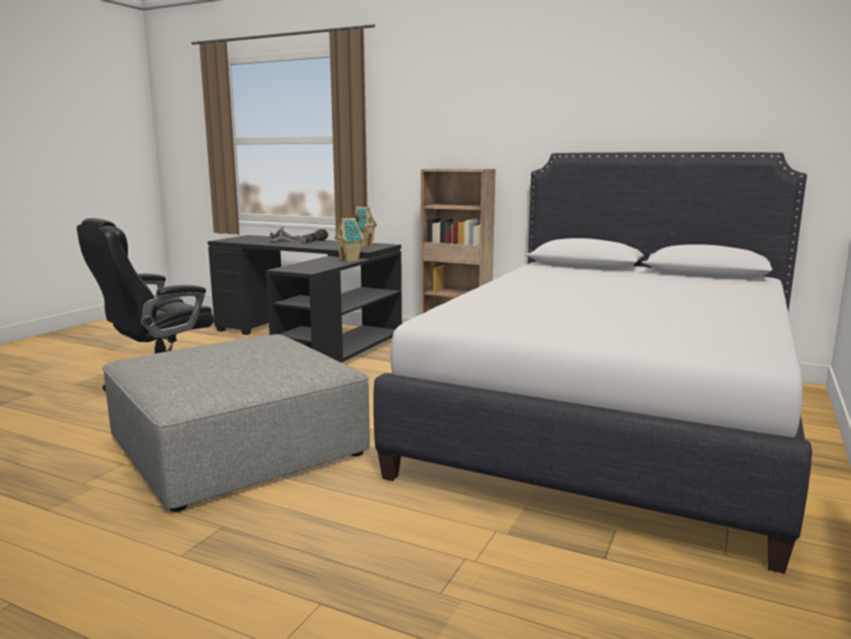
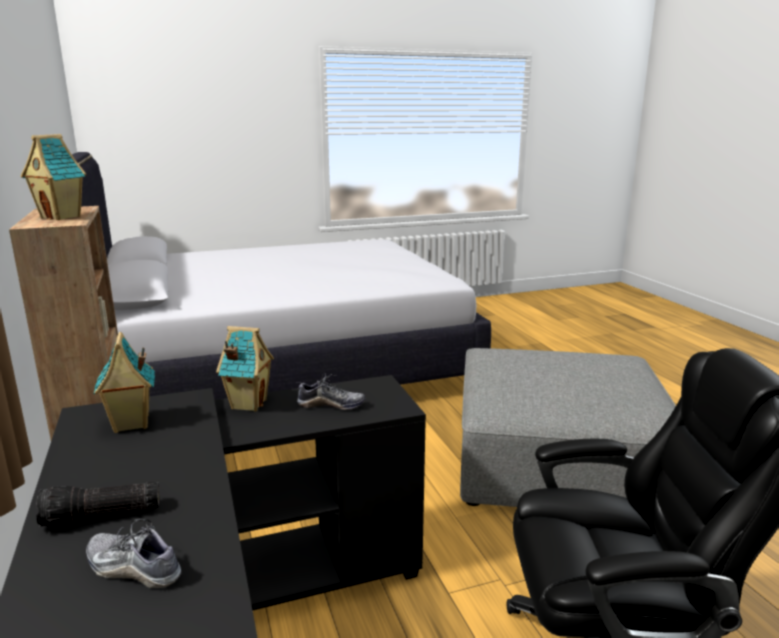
camera: 135 degrees left, 5 degrees up
none -> toy house [21,134,86,220]
none -> shoe [297,373,365,410]

